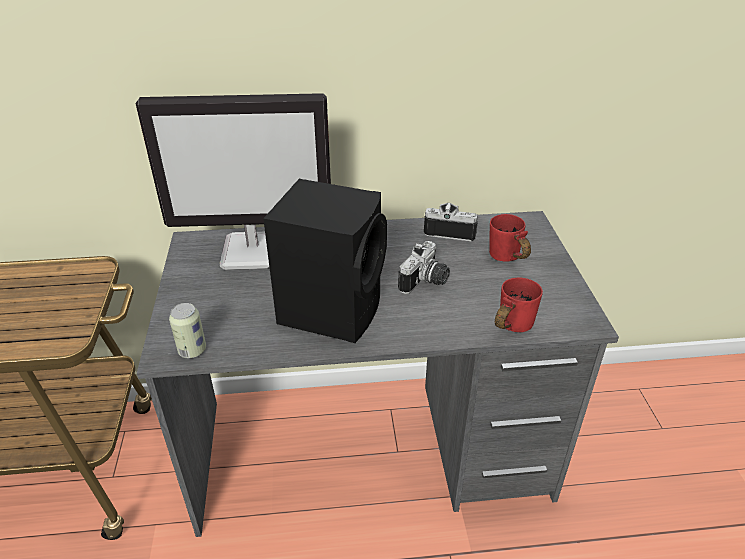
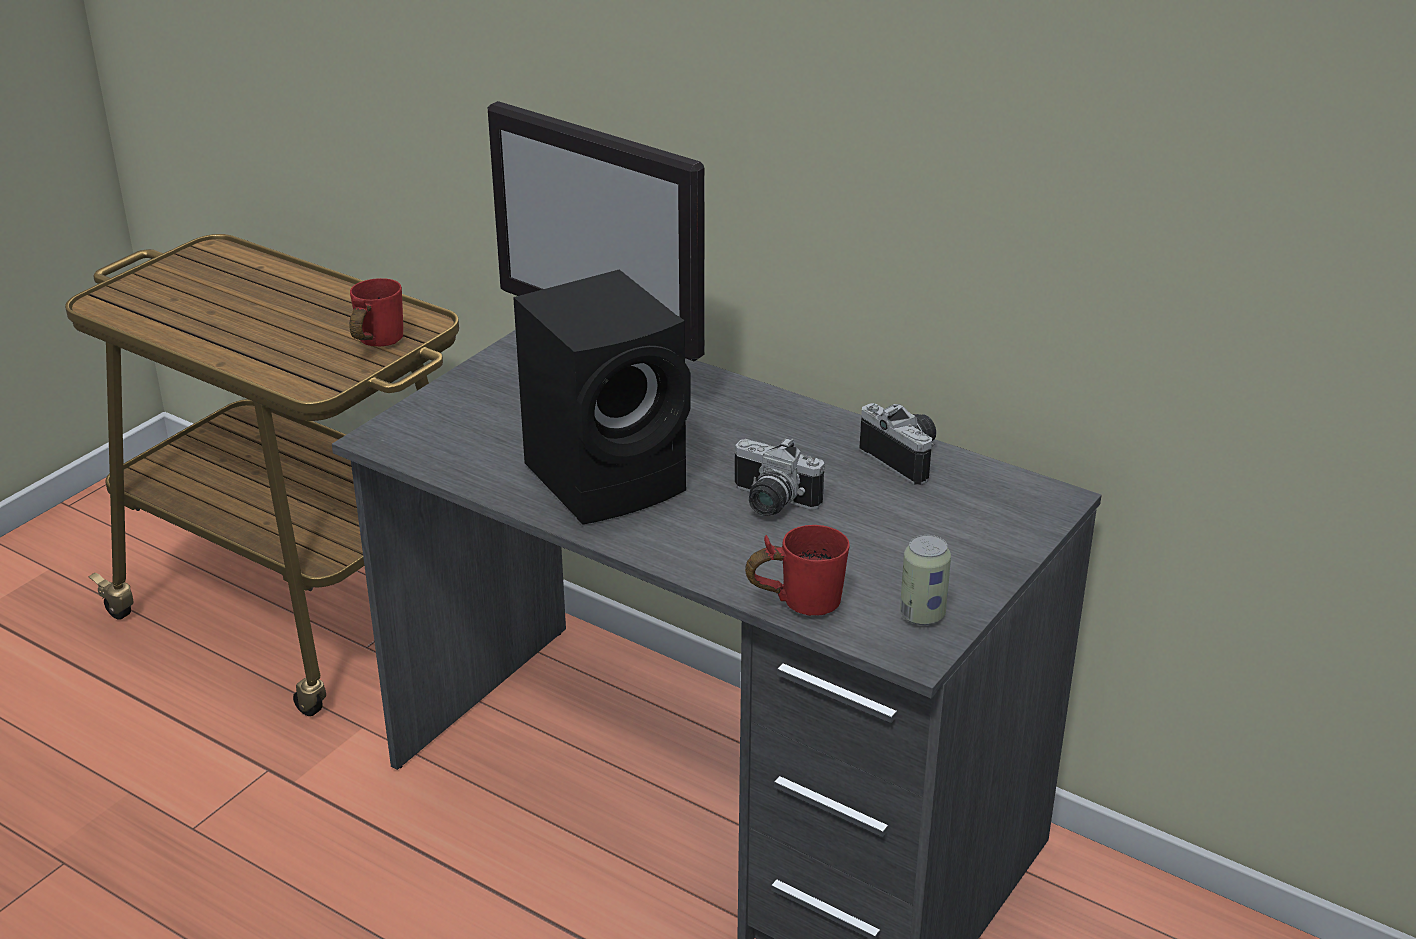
camera: 40 degrees right, 5 degrees down
can [169,303,206,358] -> can moved to [900,535,951,625]
camera [398,241,450,294] -> camera turned 45 degrees clockwise [734,437,825,516]
red mug [489,214,531,262] -> red mug moved to [349,278,403,346]

